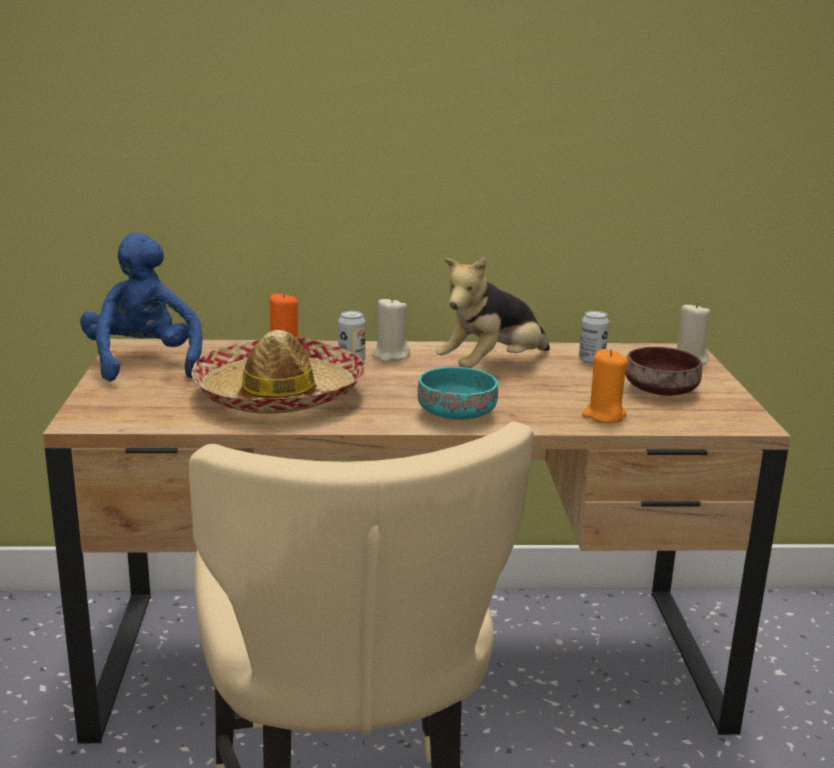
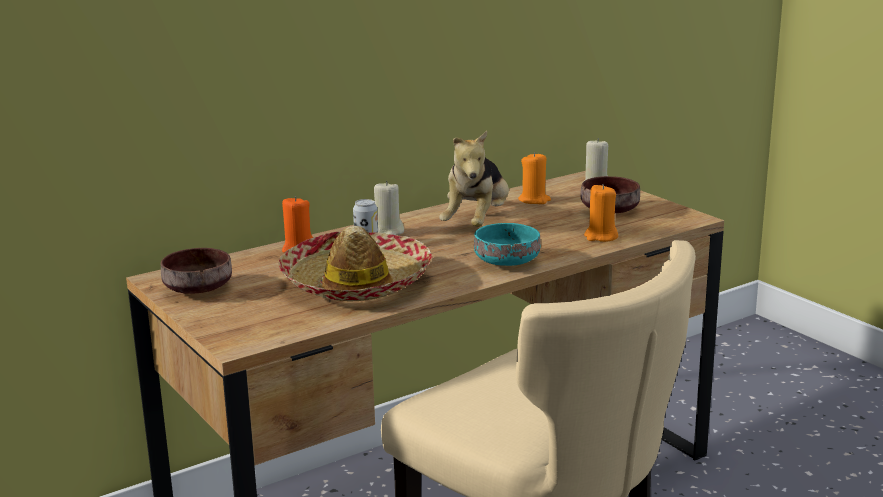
camera: 30 degrees left, 0 degrees up
blue plush toy [80,233,203,382] -> brown bowl [161,248,232,294]
can [579,311,609,364] -> orange candle [518,152,551,204]

